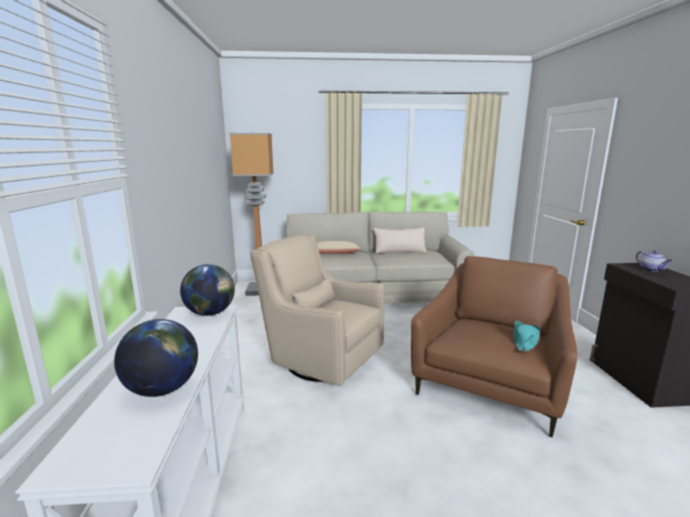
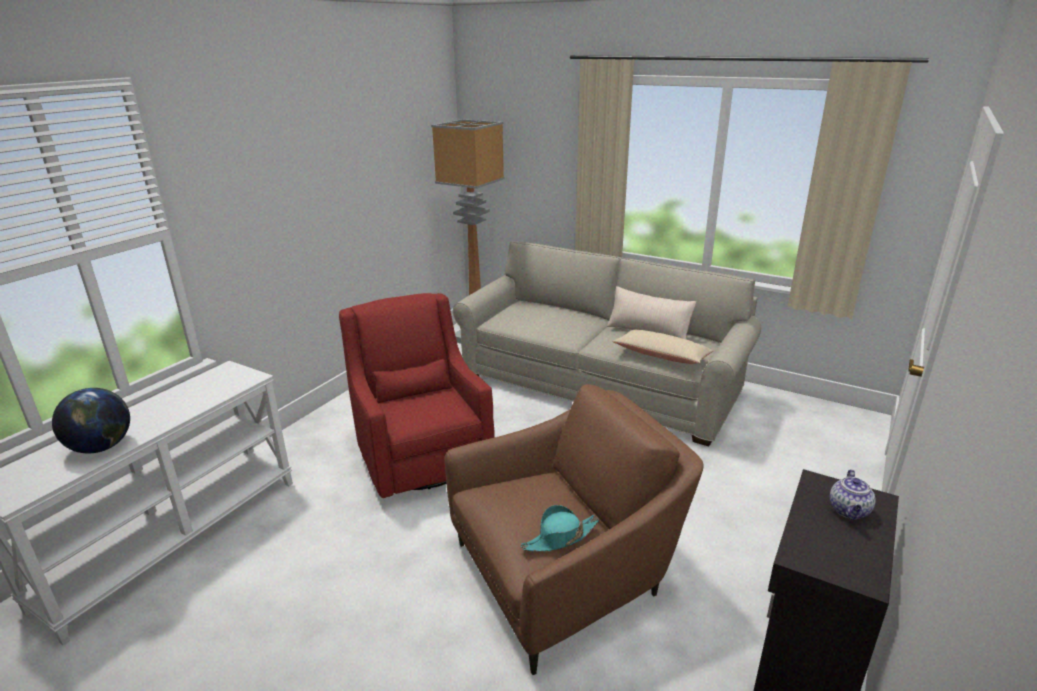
camera: 35 degrees right, 10 degrees up
globe [180,264,235,316] -> none
beige armchair [250,235,385,386] -> red armchair [339,293,494,498]
beige pillow [317,241,361,254] -> beige pillow moved to [612,330,714,364]

